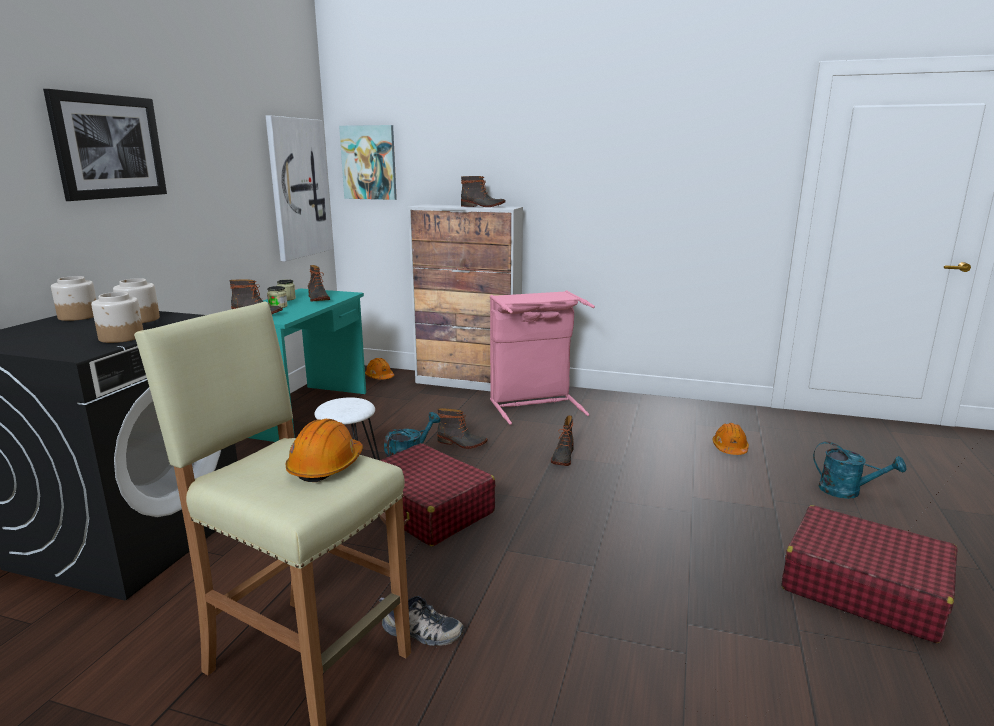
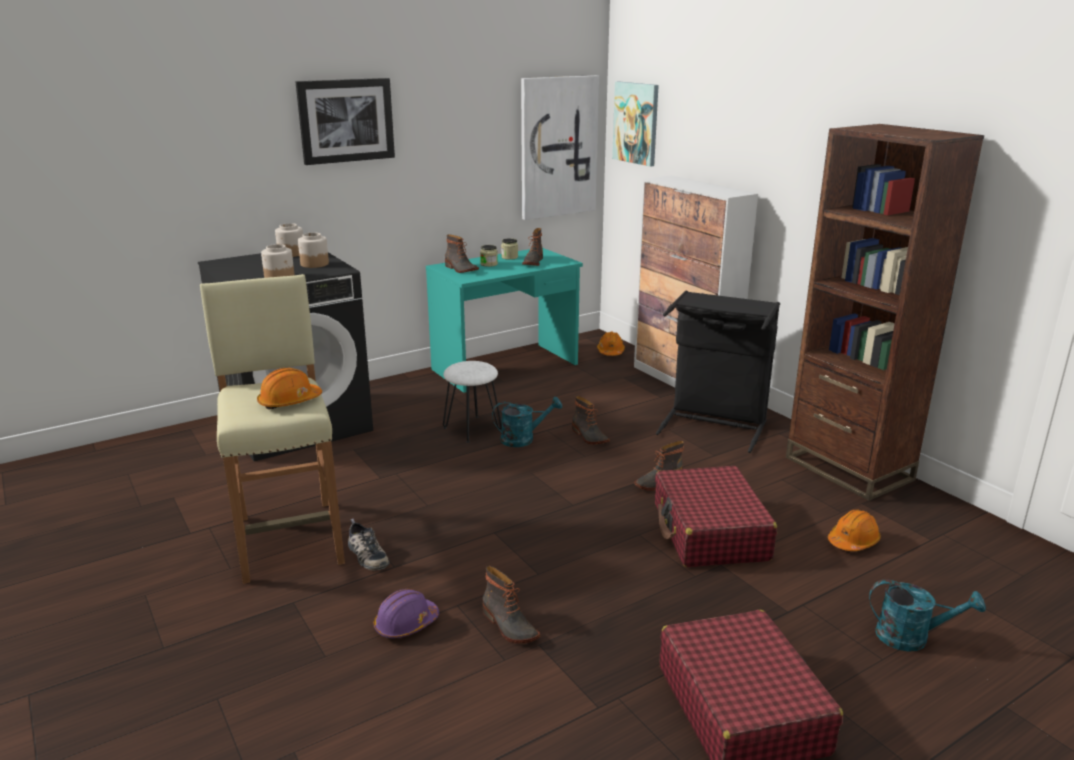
camera: 40 degrees right, 5 degrees up
red suitcase [379,443,495,546] -> red suitcase moved to [655,466,777,567]
boot [461,176,506,207] -> boot moved to [483,566,540,643]
pink laundry basket [490,290,595,425] -> black laundry basket [656,291,780,453]
turquoise watering can [813,441,906,499] -> turquoise watering can turned 60 degrees counterclockwise [869,579,986,652]
none -> purple hard hat [374,589,439,639]
none -> brown bookcase [786,124,984,501]

